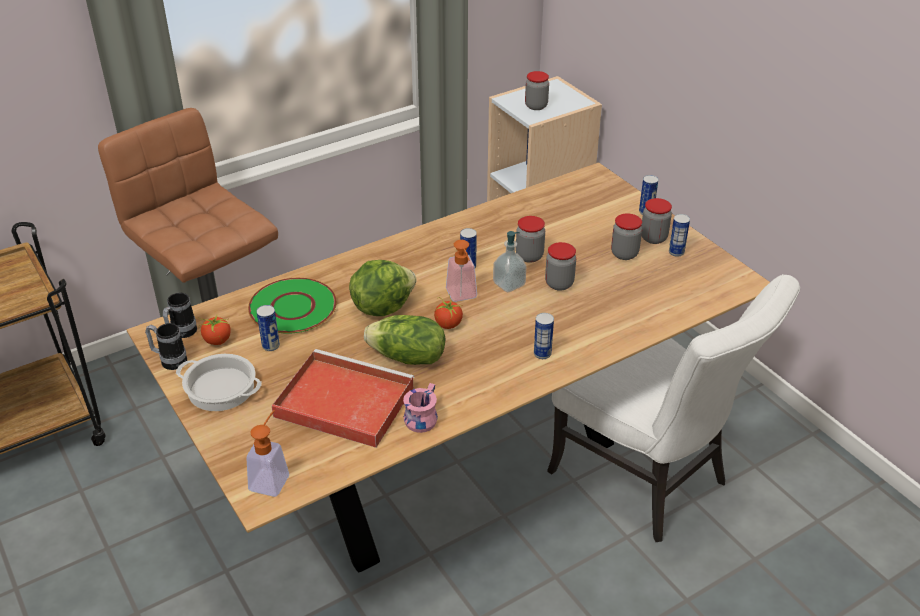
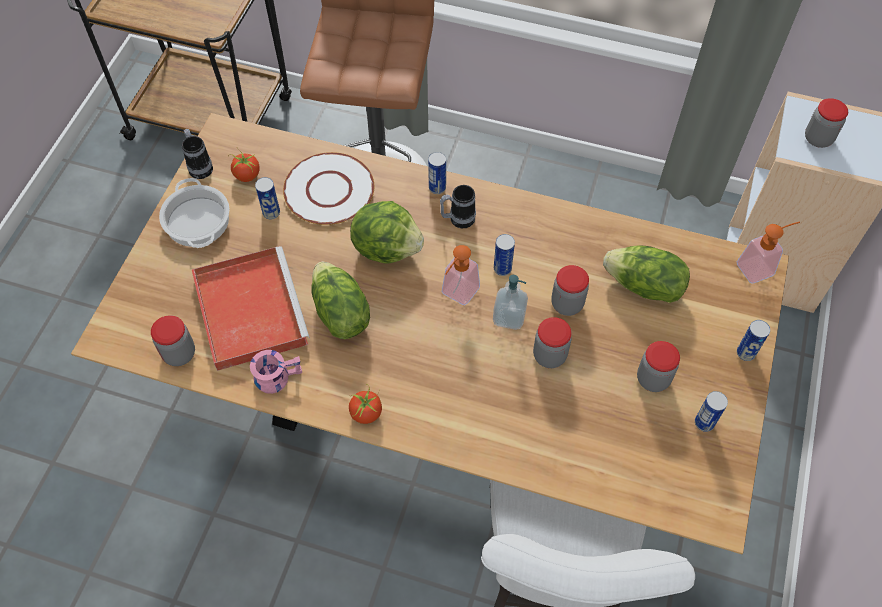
camera: 50 degrees right, 20 degrees up
mug [163,293,197,338] -> mug moved to [440,185,476,228]
soap dispenser [247,410,289,497] -> soap dispenser moved to [737,222,800,284]
green plate [248,278,337,334] -> white plate [283,152,374,225]
tomato [434,295,463,329] -> tomato moved to [349,384,382,424]
can [534,313,554,359] -> can moved to [428,152,446,194]
jar [641,198,672,244] -> jar moved to [151,315,195,366]
none -> lettuce [603,246,690,303]

